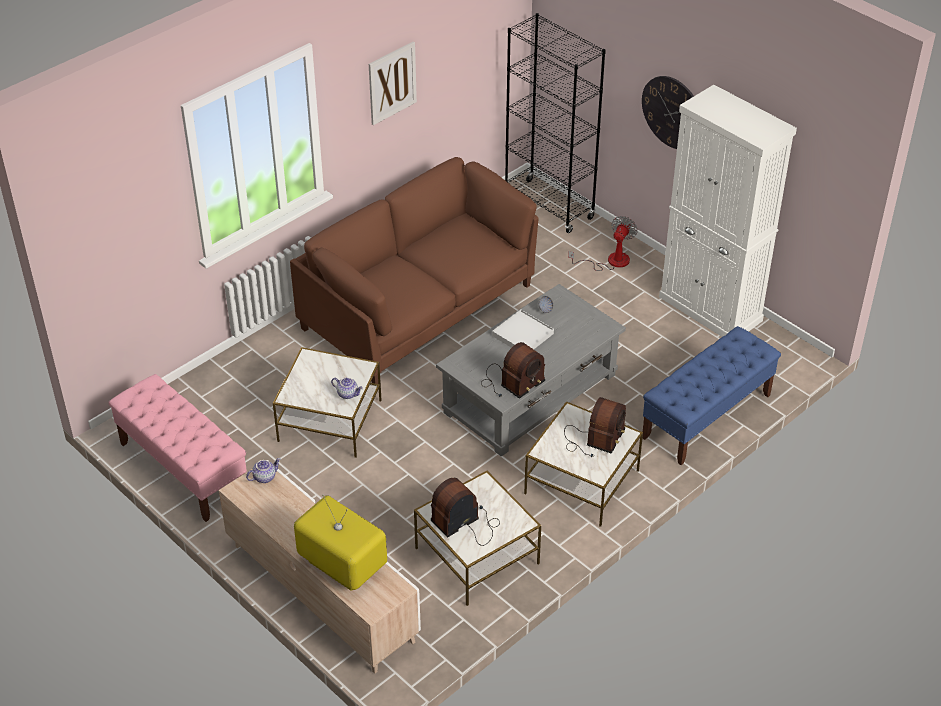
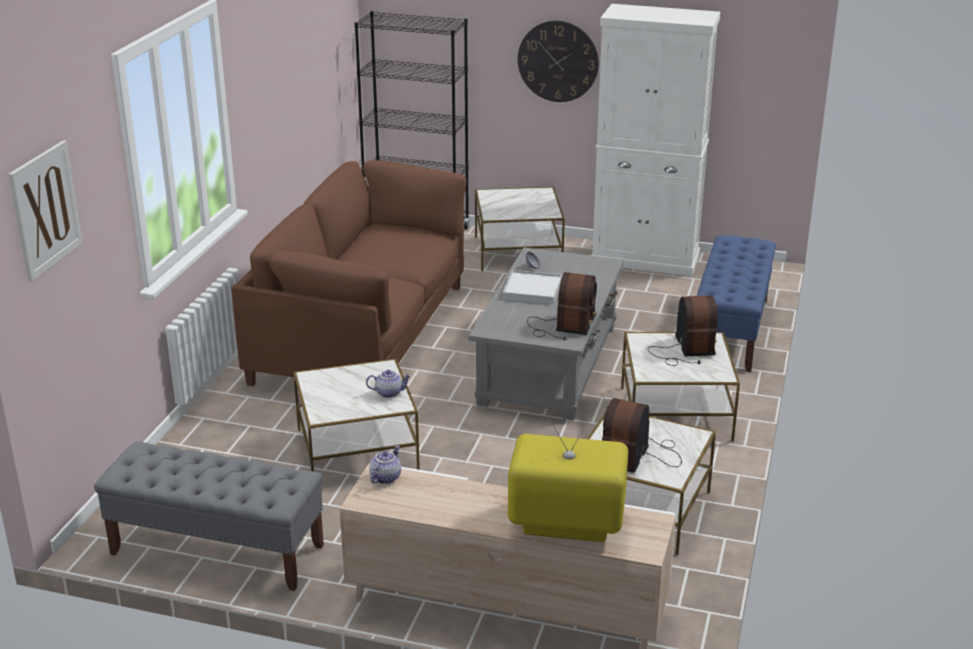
camera: 30 degrees left, 15 degrees down
pink bench [108,374,247,522] -> grey bench [94,441,324,591]
picture [369,41,417,125] -> picture moved to [9,140,83,282]
fan [568,216,638,271] -> side table [475,187,565,271]

